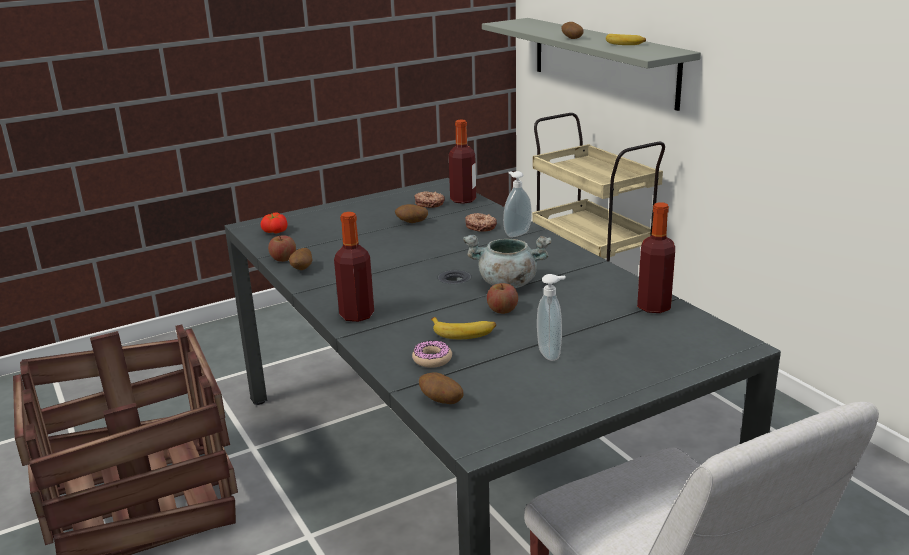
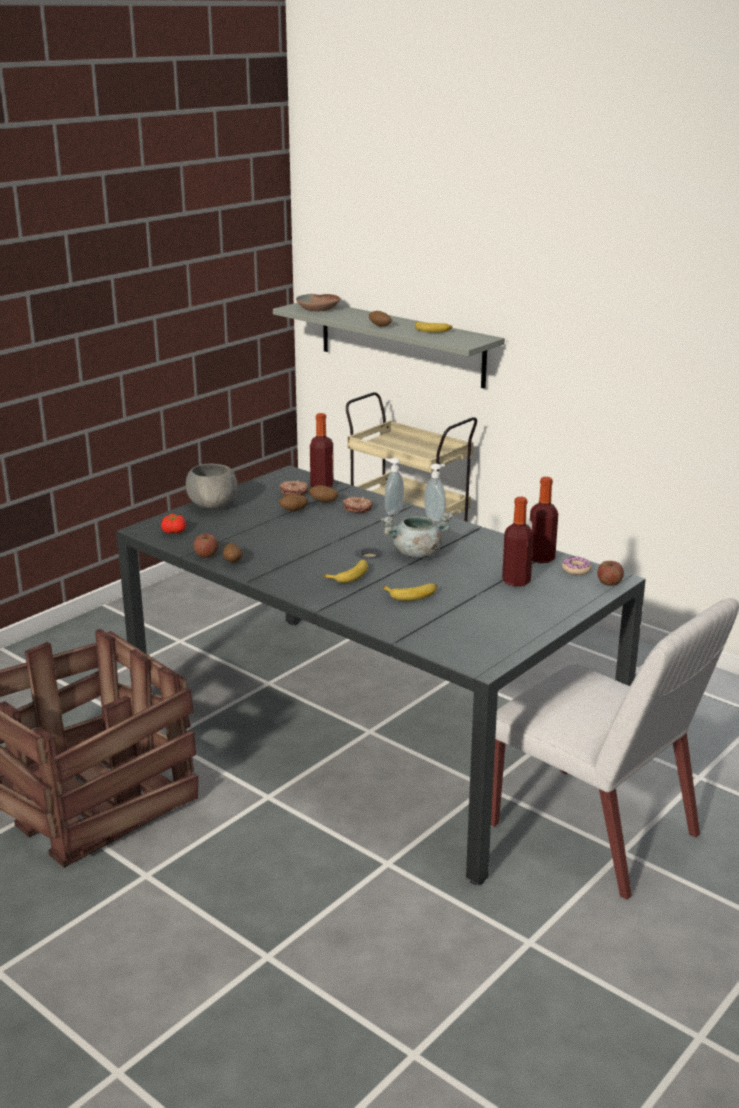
camera: 20 degrees left, 0 degrees up
bottle [334,212,374,322] -> bottle moved to [502,497,534,586]
donut [412,340,452,368] -> donut moved to [562,556,592,575]
potato [419,372,463,404] -> potato moved to [309,485,338,503]
apple [487,283,518,314] -> apple moved to [597,561,624,586]
soap dispenser [537,274,566,361] -> soap dispenser moved to [424,464,446,522]
none -> grey bowl [186,464,238,509]
none -> brown bowl [296,294,340,311]
none -> banana [323,560,368,583]

